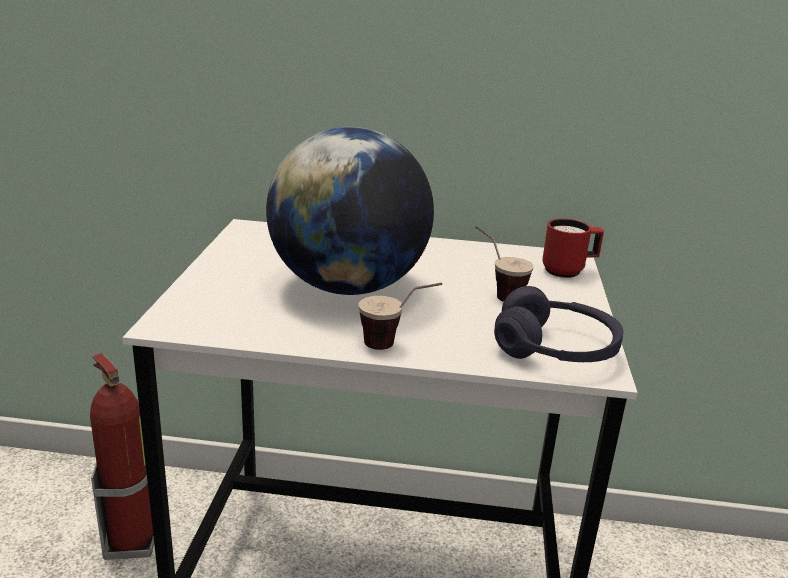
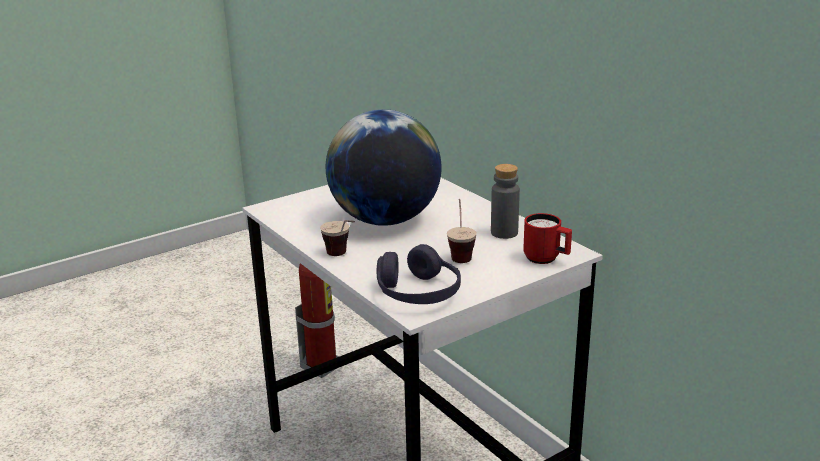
camera: 50 degrees right, 0 degrees up
none -> grey bottle [491,164,520,239]

